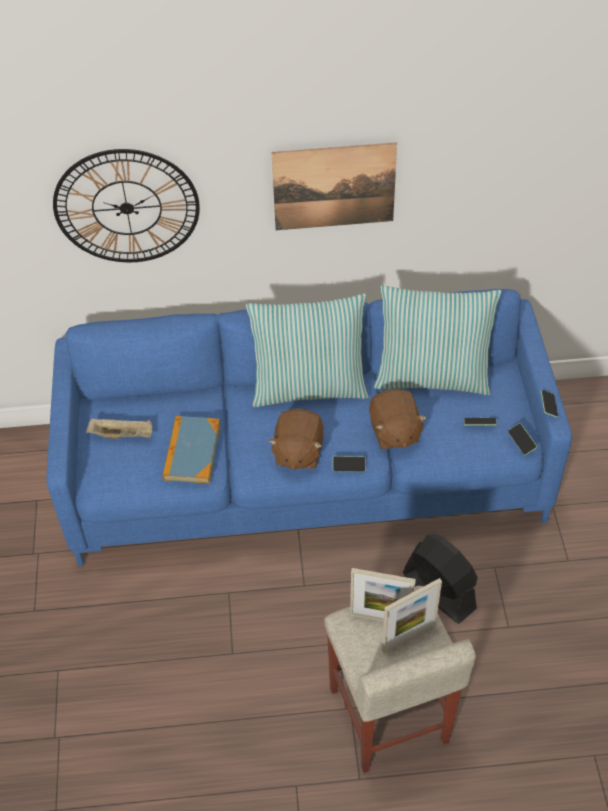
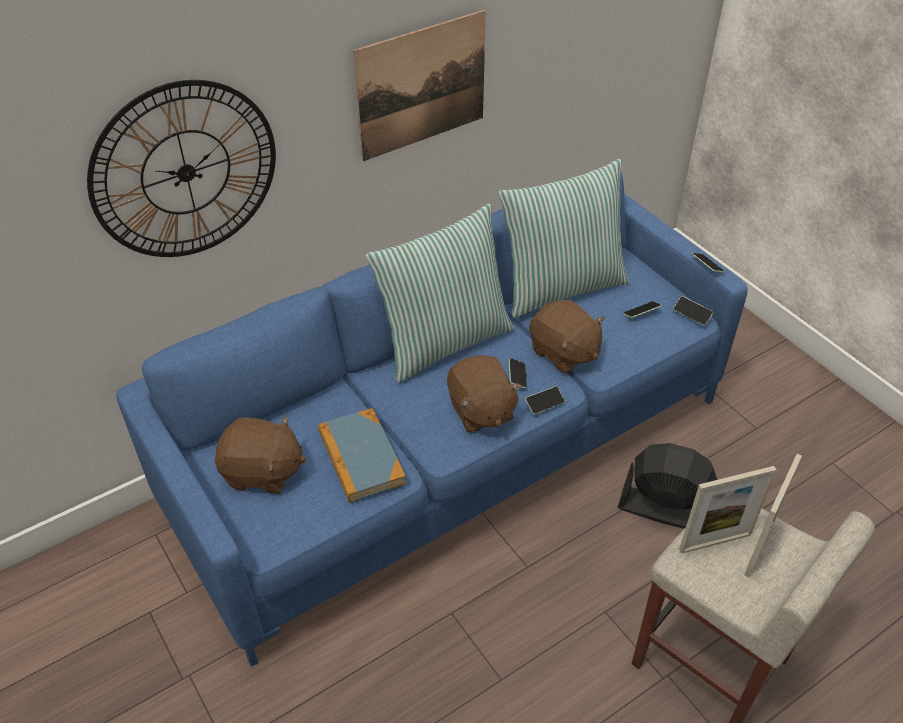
camera: 30 degrees left, 5 degrees down
beige tray [86,418,152,439] -> brown plush toy [215,416,306,494]
none -> phone [509,358,527,389]

